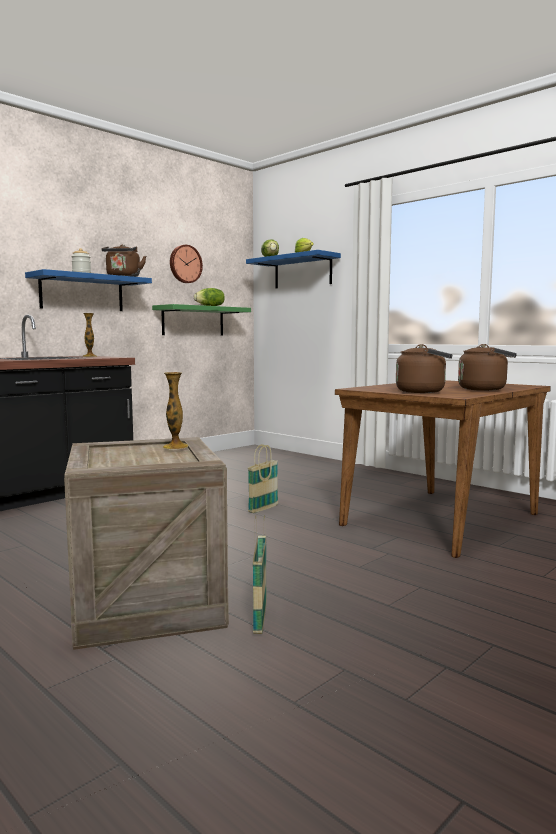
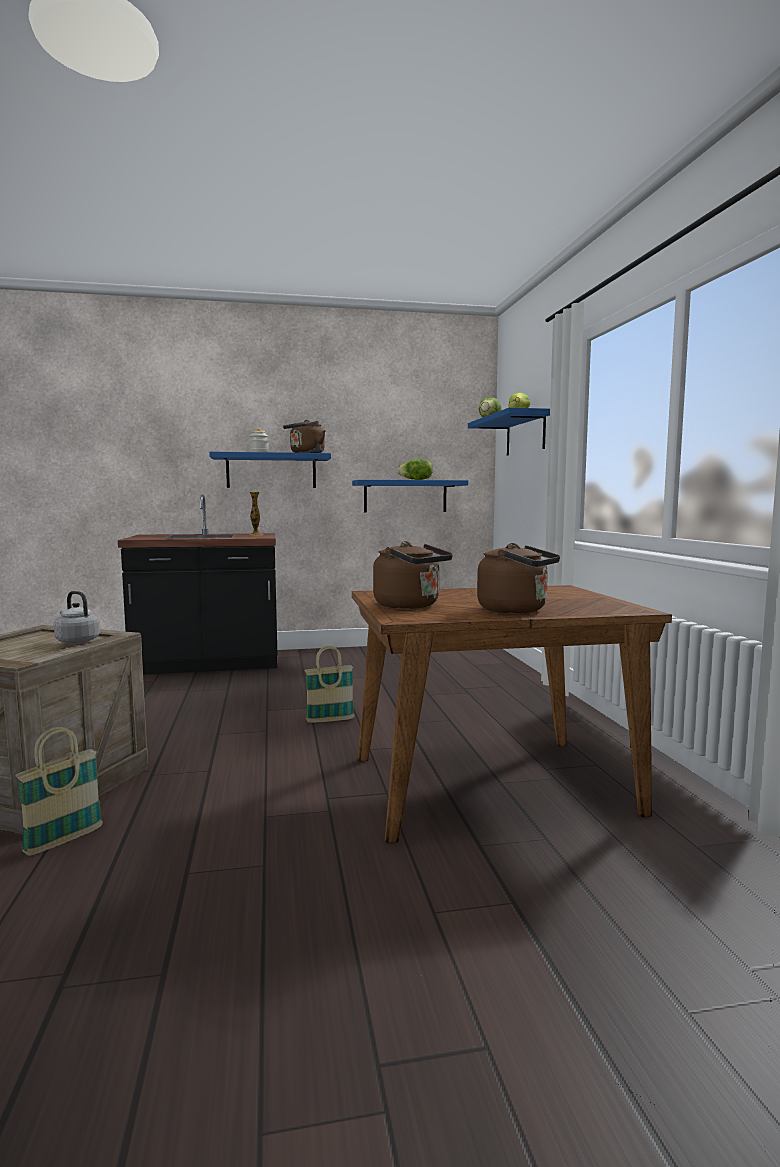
camera: 35 degrees right, 0 degrees up
green shelf [152,304,251,335] -> blue shelf [352,480,468,512]
vase [163,372,189,449] -> grey kettle [54,591,100,644]
wall clock [170,245,203,283] -> none

